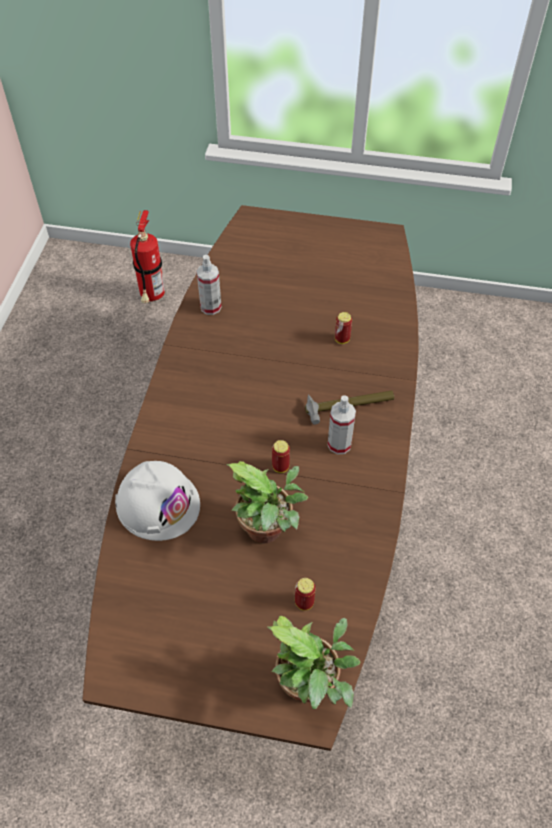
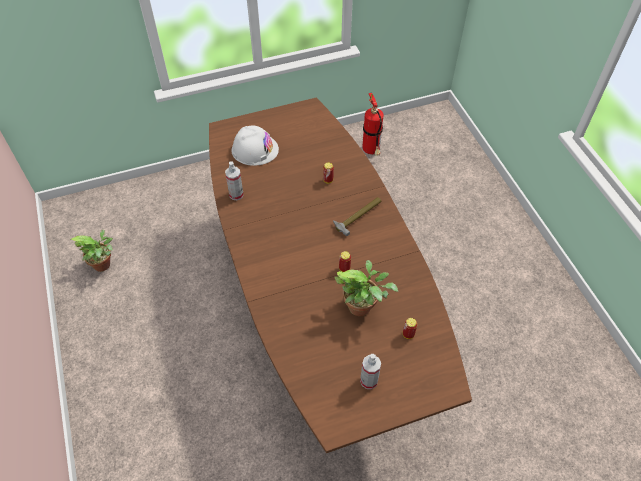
camera: 30 degrees left, 0 degrees up
white hard hat [115,461,200,541] -> white hard hat moved to [231,126,279,166]
fire extinguisher [130,210,165,303] -> fire extinguisher moved to [363,93,384,156]
potted plant [267,616,360,709] -> potted plant moved to [70,230,113,272]
spray bottle [327,396,356,454] -> spray bottle moved to [360,354,381,389]

